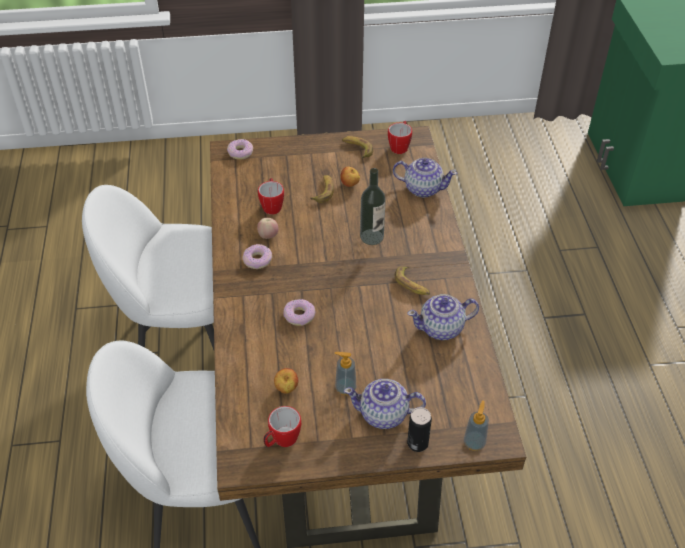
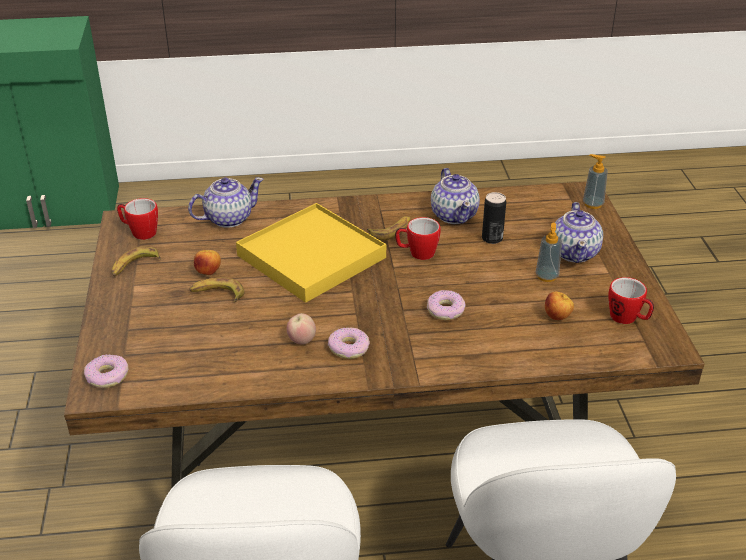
camera: 90 degrees left, 10 degrees down
mug [258,178,284,215] -> mug moved to [395,217,440,260]
bottle [360,168,386,245] -> yellow tray [236,203,386,303]
teapot [393,158,457,198] -> teapot turned 45 degrees clockwise [188,177,264,228]
can [407,407,432,452] -> can moved to [482,192,506,244]

